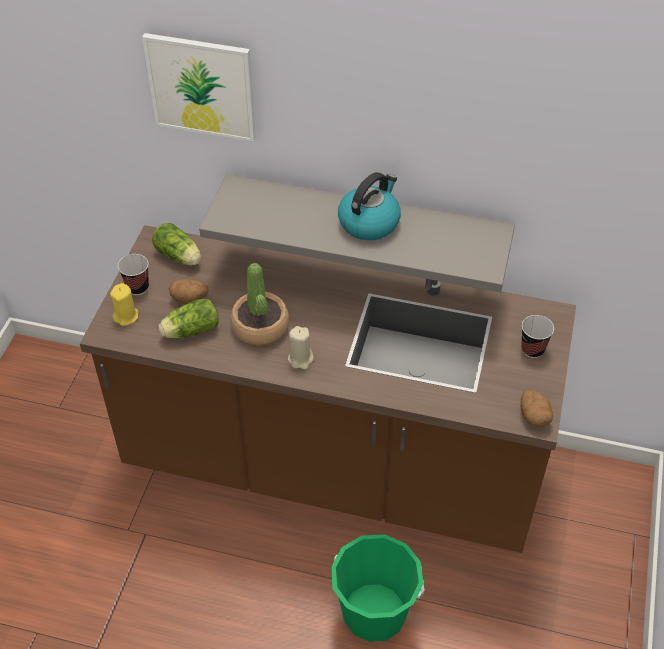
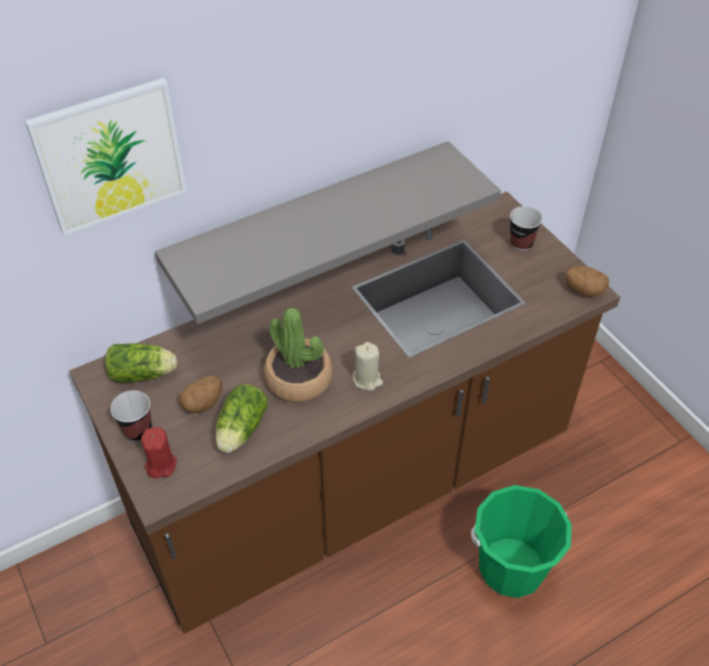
camera: 45 degrees left, 0 degrees up
yellow candle [110,283,139,326] -> red candle [141,427,177,478]
kettle [338,172,401,240] -> none

